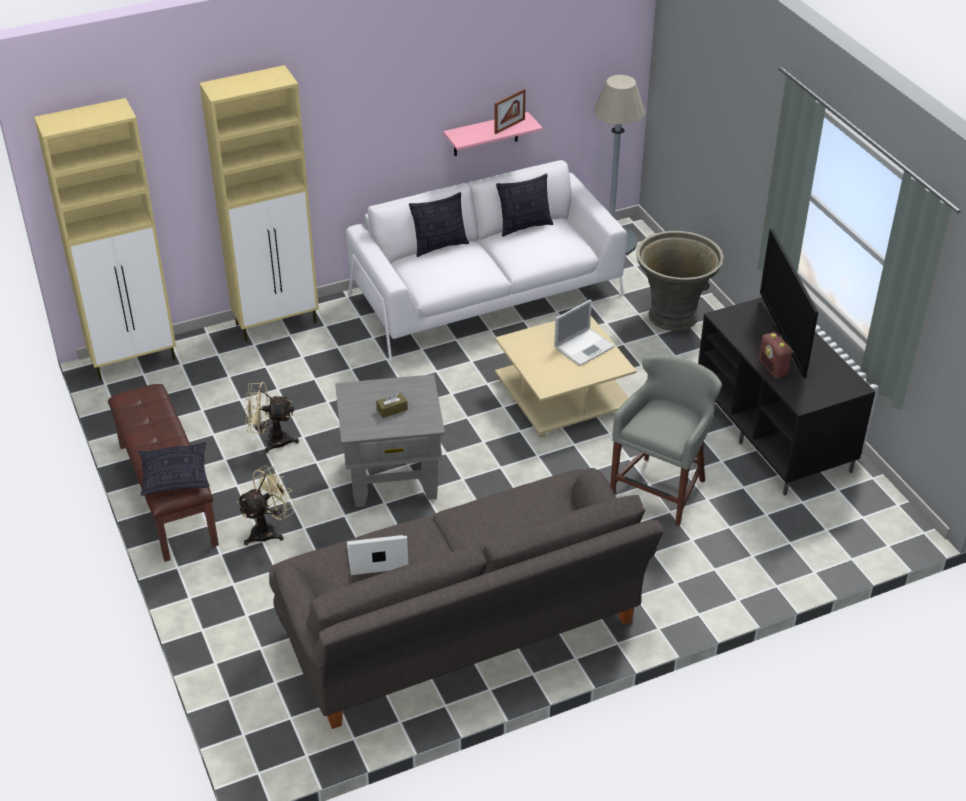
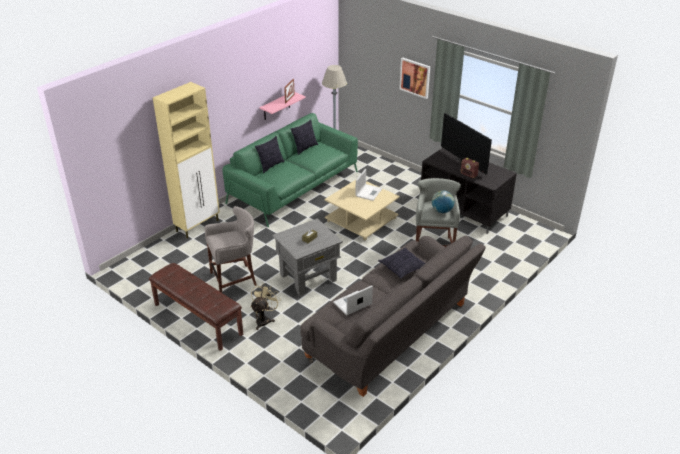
camera: 25 degrees left, 5 degrees down
beige cabinet [34,98,176,380] -> none
pillow [138,442,209,496] -> pillow moved to [378,248,425,278]
beige fan [245,382,299,454] -> grey stool [205,206,257,293]
white sofa [346,160,627,360] -> green sofa [222,113,358,227]
grey planter [636,231,724,331] -> none
none -> picture [399,57,430,99]
none -> globe [432,191,454,213]

